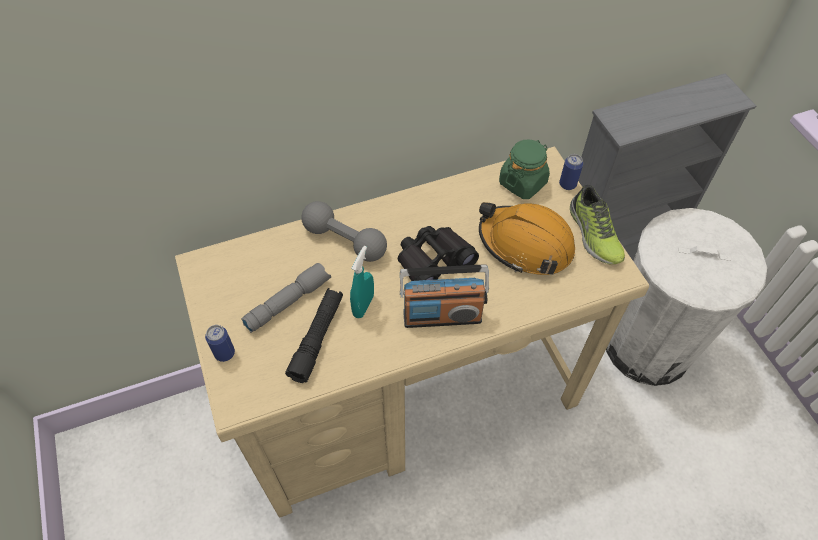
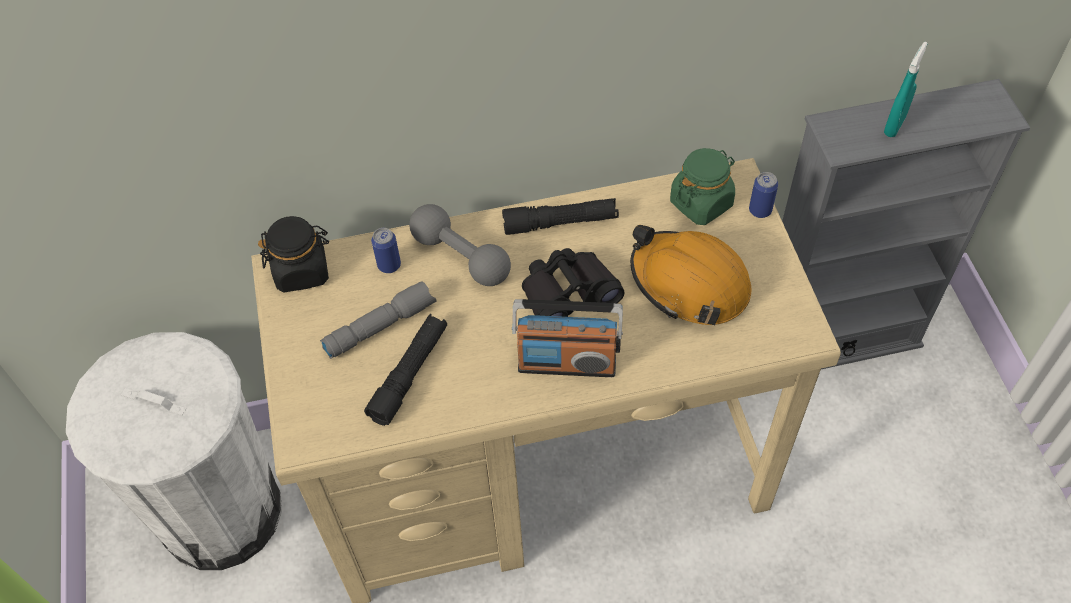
camera: 10 degrees right, 0 degrees up
can [205,325,235,362] -> can moved to [371,228,401,273]
turquoise spray bottle [350,246,374,318] -> turquoise spray bottle moved to [884,42,928,137]
shoe [570,185,625,264] -> none
white trash can [606,208,767,386] -> white trash can moved to [66,332,282,570]
none -> black jar [258,216,329,292]
none -> black flashlight [502,198,619,235]

